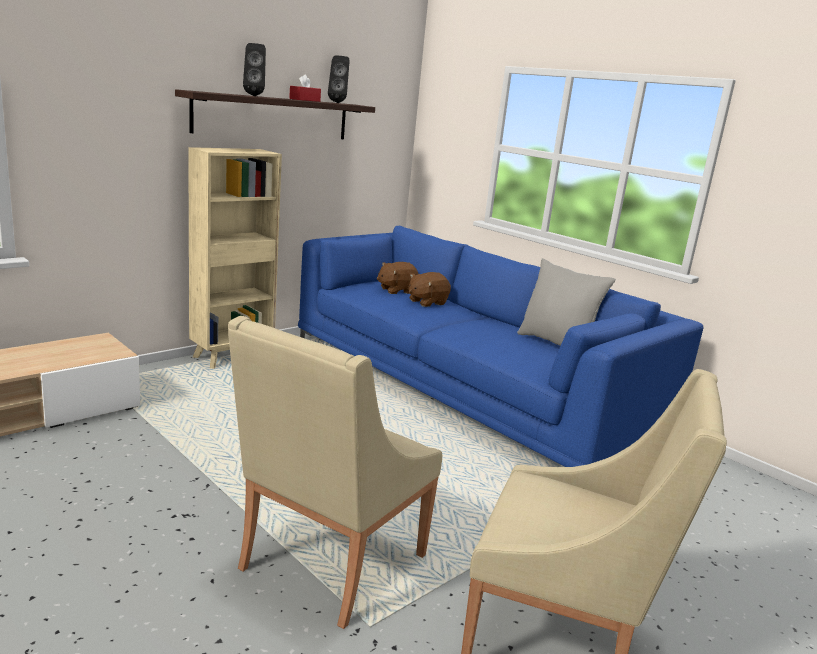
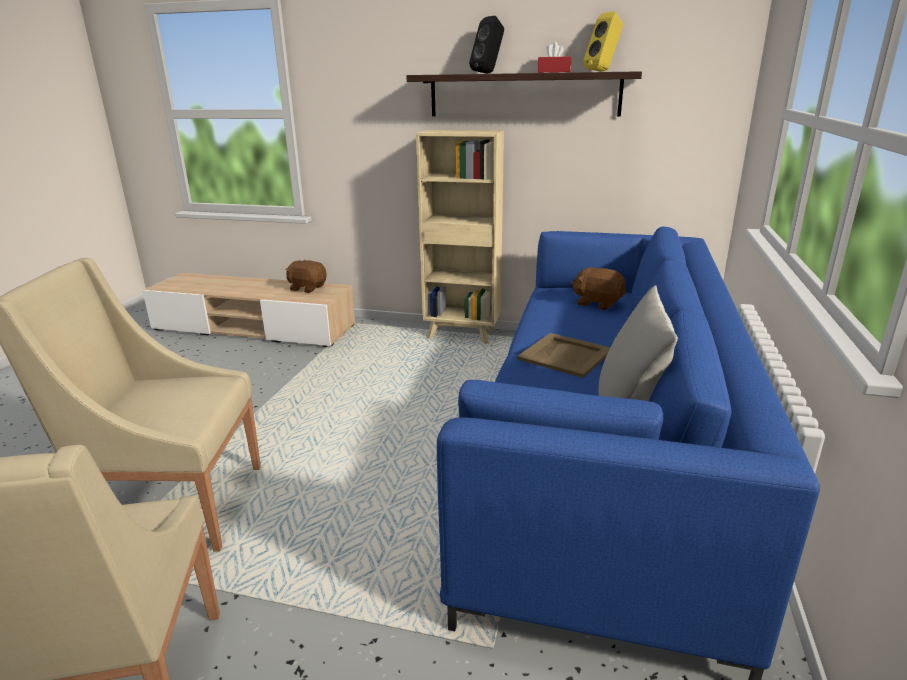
camera: 60 degrees right, 5 degrees up
black speaker [328,55,350,103] -> yellow speaker [583,11,623,72]
brown plush toy [408,272,451,307] -> brown plush toy moved to [286,260,327,293]
none -> beige tray [517,333,610,378]

